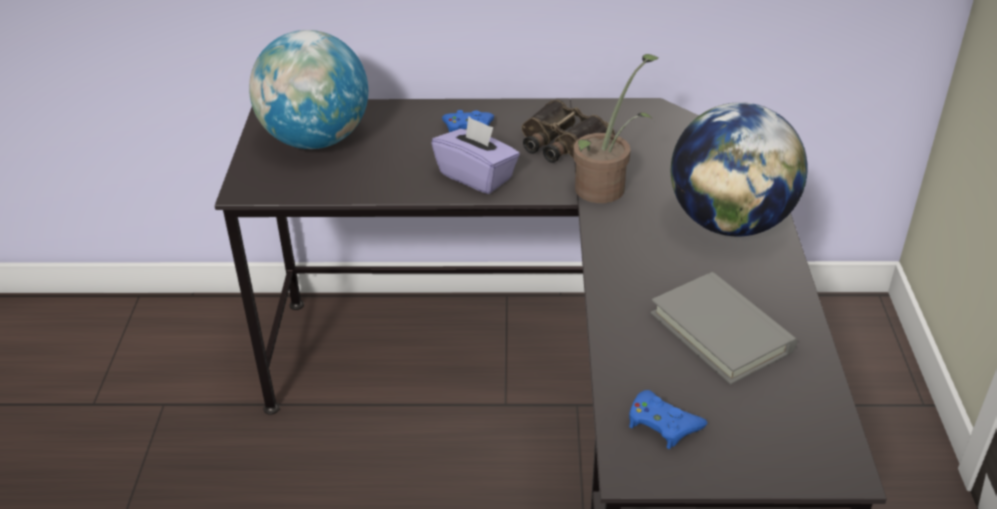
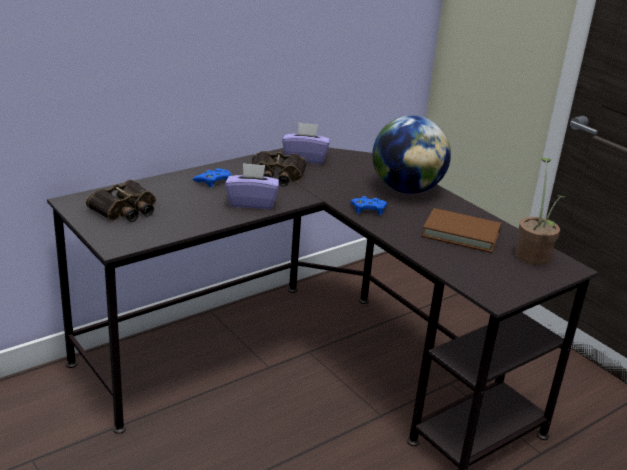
camera: 40 degrees left, 10 degrees down
globe [249,30,368,149] -> binoculars [86,180,156,222]
potted plant [573,54,659,203] -> potted plant moved to [515,158,567,265]
blue game controller [629,390,707,449] -> blue game controller moved to [350,196,387,215]
grey book [651,272,797,385] -> brown book [422,208,501,253]
none -> purple tissue box [282,122,330,164]

